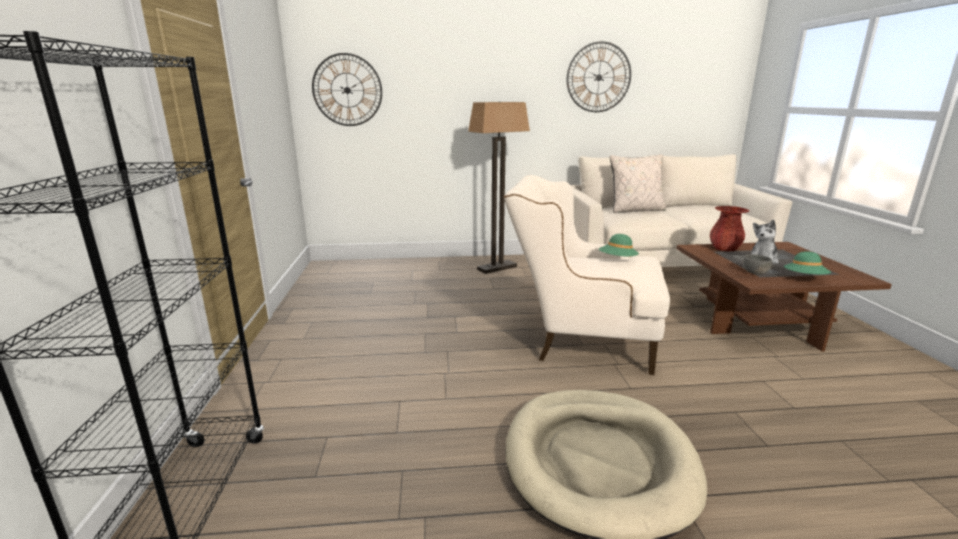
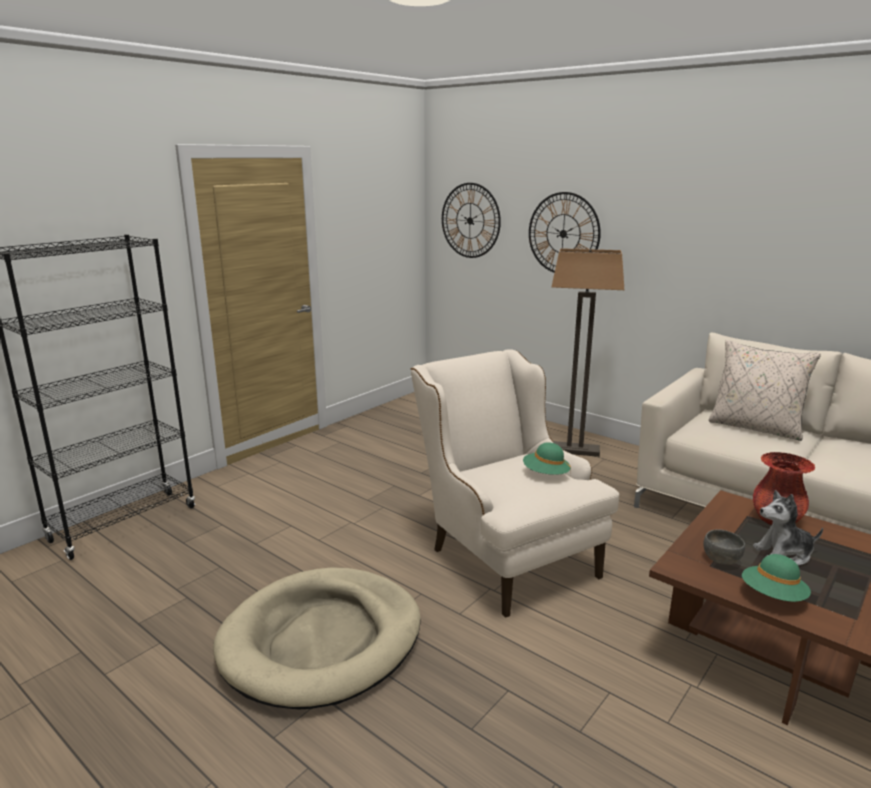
camera: 45 degrees right, 0 degrees up
wall clock [567,41,631,112] -> wall clock moved to [529,192,601,273]

